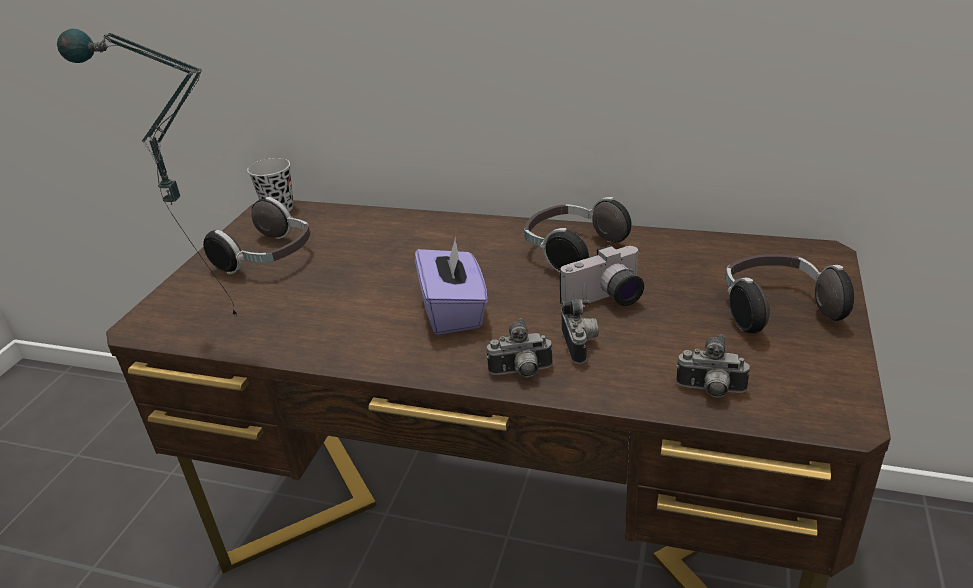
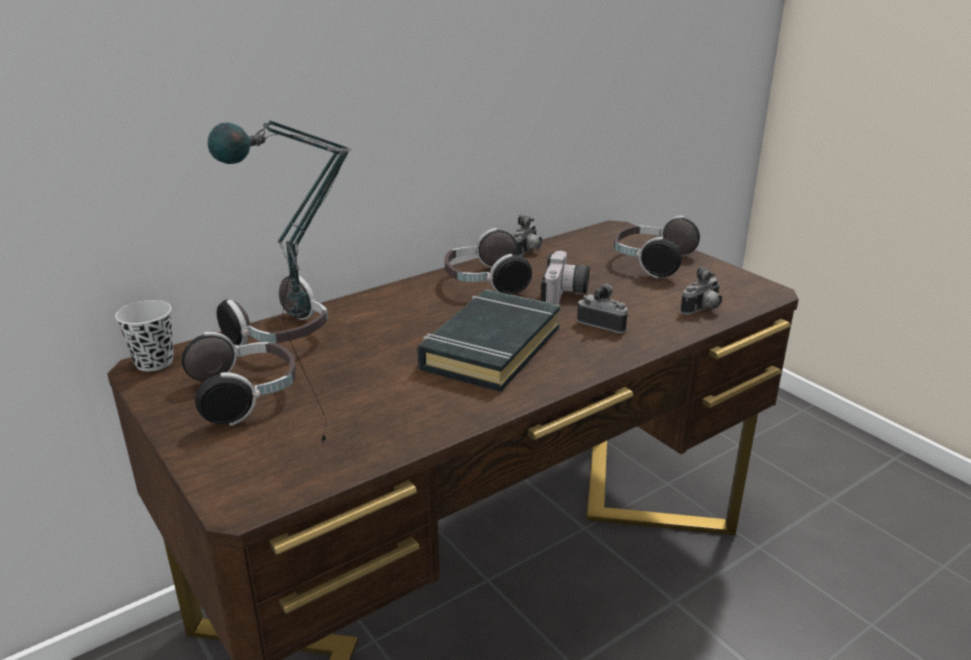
camera: 55 degrees left, 5 degrees down
purple tissue box [415,237,488,335] -> black book [417,289,561,392]
camera [487,318,553,377] -> camera moved to [513,215,542,256]
none -> headphones [217,276,328,347]

